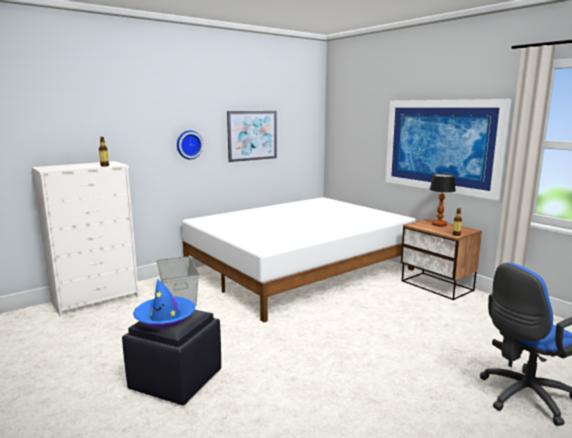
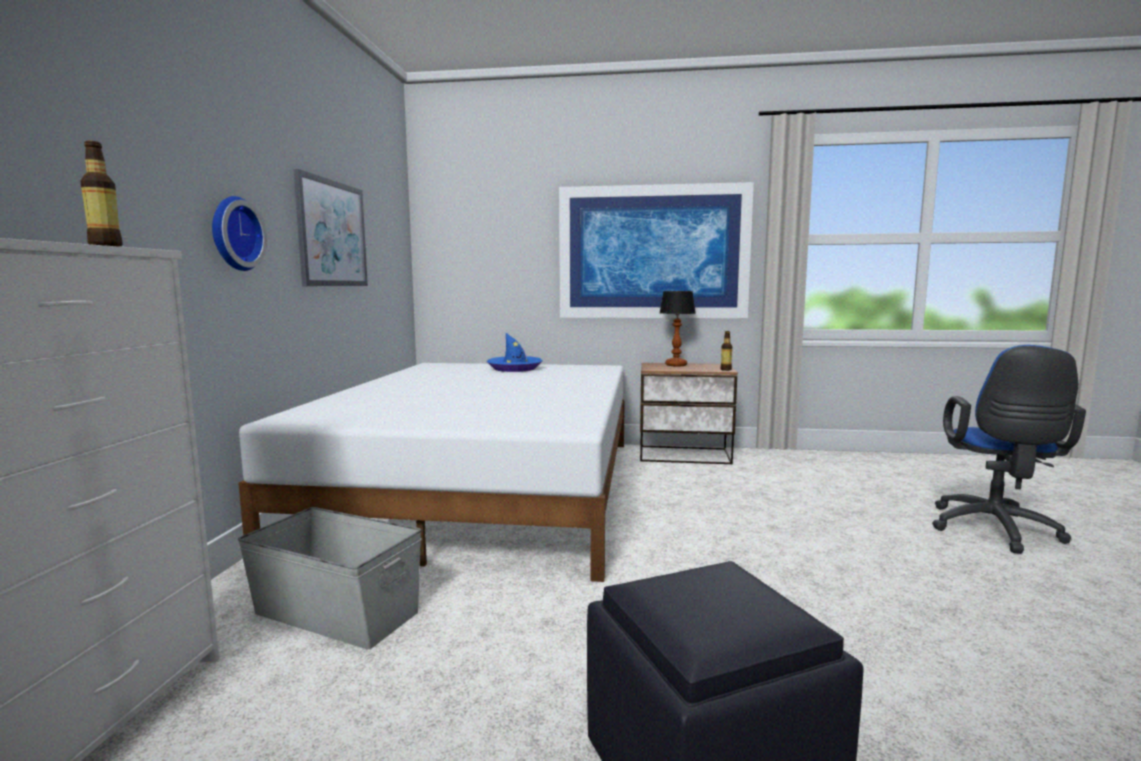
camera: 45 degrees left, 5 degrees down
blue hat [133,279,195,328] -> blue hat moved to [487,333,543,372]

